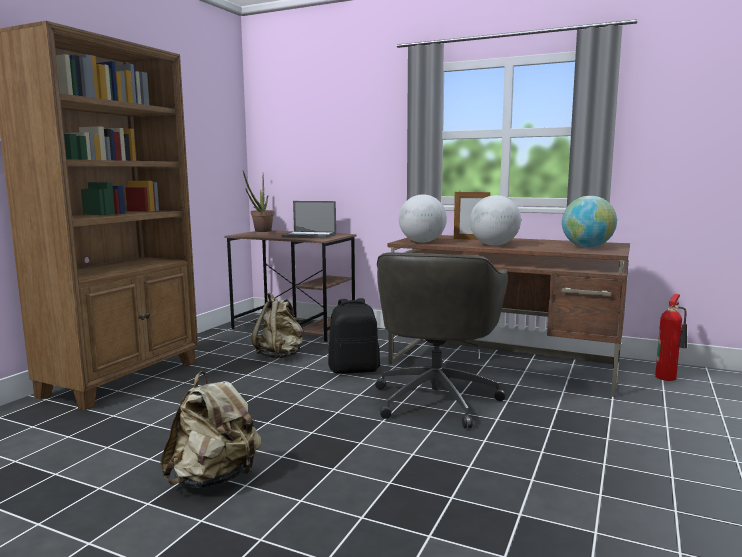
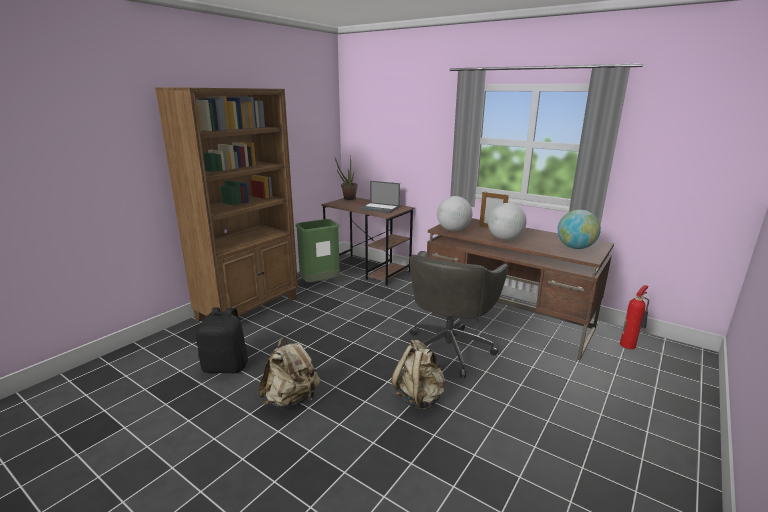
camera: 10 degrees right, 10 degrees up
beige backpack [252,293,303,359] -> beige backpack moved to [391,340,446,410]
black backpack [328,298,380,374] -> black backpack moved to [196,307,248,373]
none -> green trash can [296,219,340,282]

